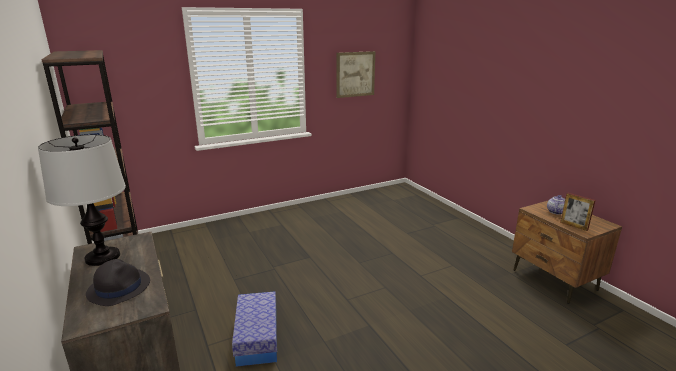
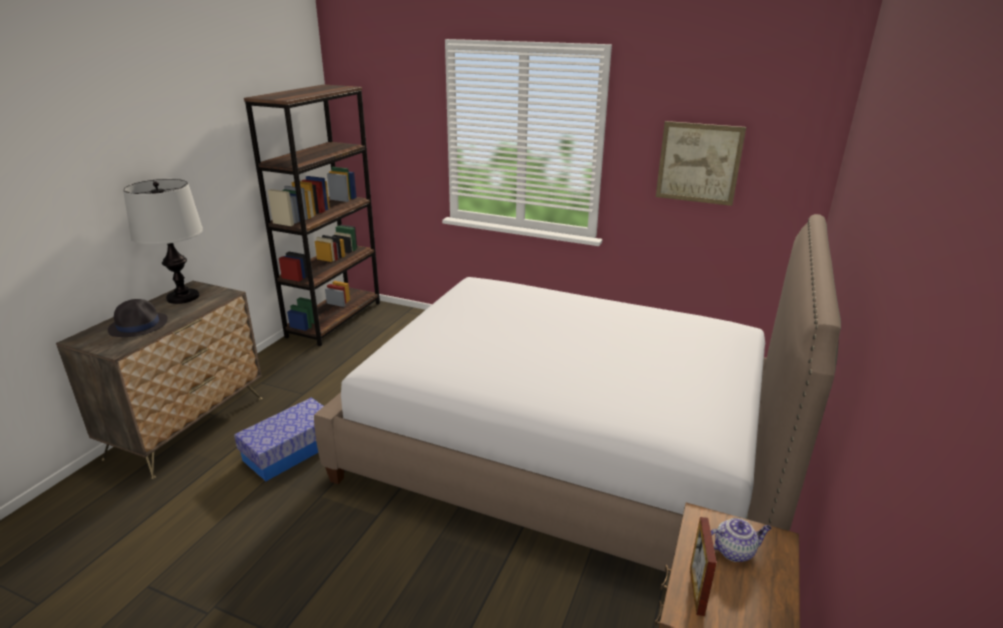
camera: 50 degrees right, 5 degrees up
none -> bed [314,214,841,573]

